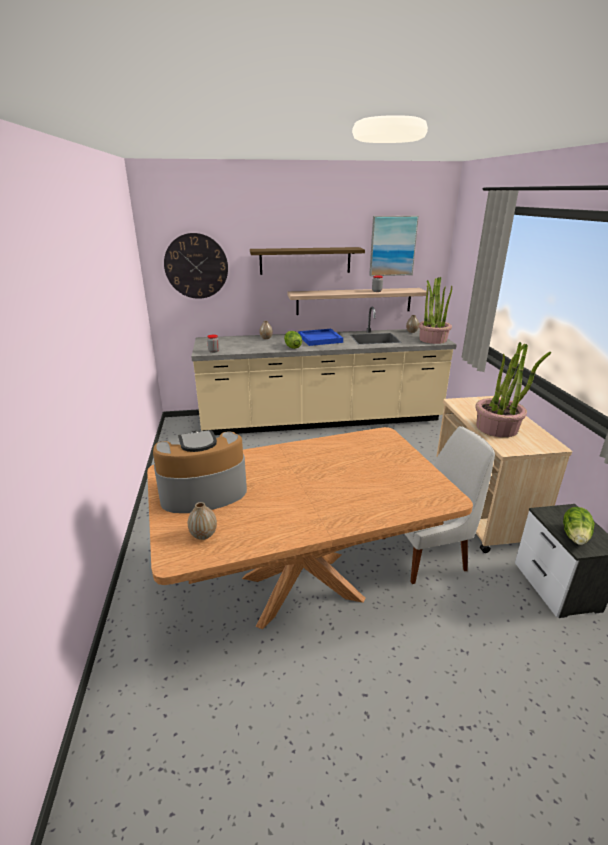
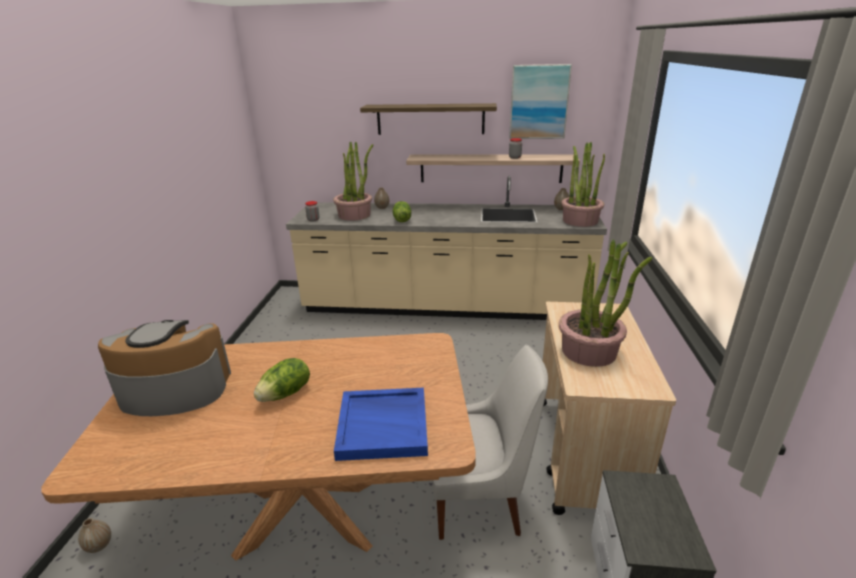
camera: 15 degrees right, 0 degrees up
wall clock [164,233,228,299] -> none
vase [188,502,217,540] -> vase moved to [78,518,111,553]
blue tray [298,329,343,346] -> blue tray moved to [334,388,428,461]
lettuce [563,507,595,545] -> lettuce moved to [254,358,310,402]
none -> potted plant [333,142,373,221]

